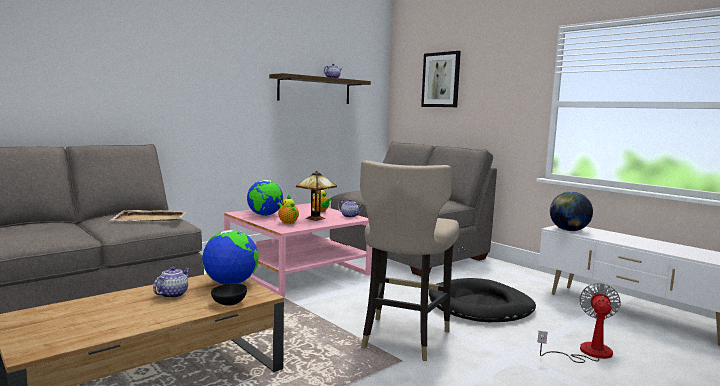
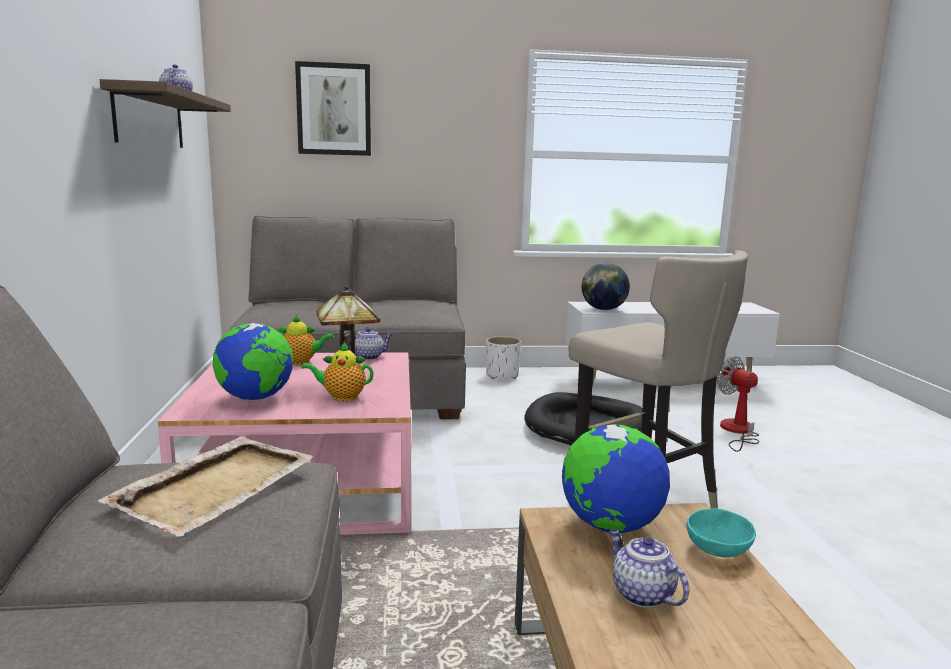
camera: 55 degrees left, 5 degrees up
black bowl [211,283,247,306] -> turquoise bowl [687,509,756,557]
none -> white planter [486,336,521,379]

